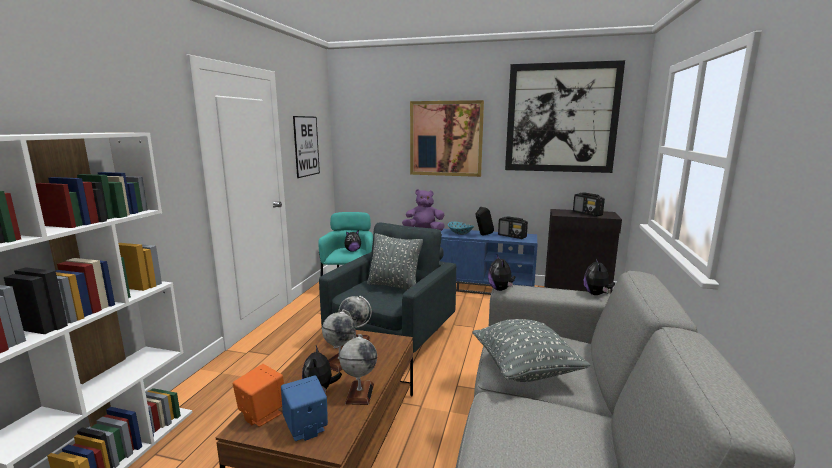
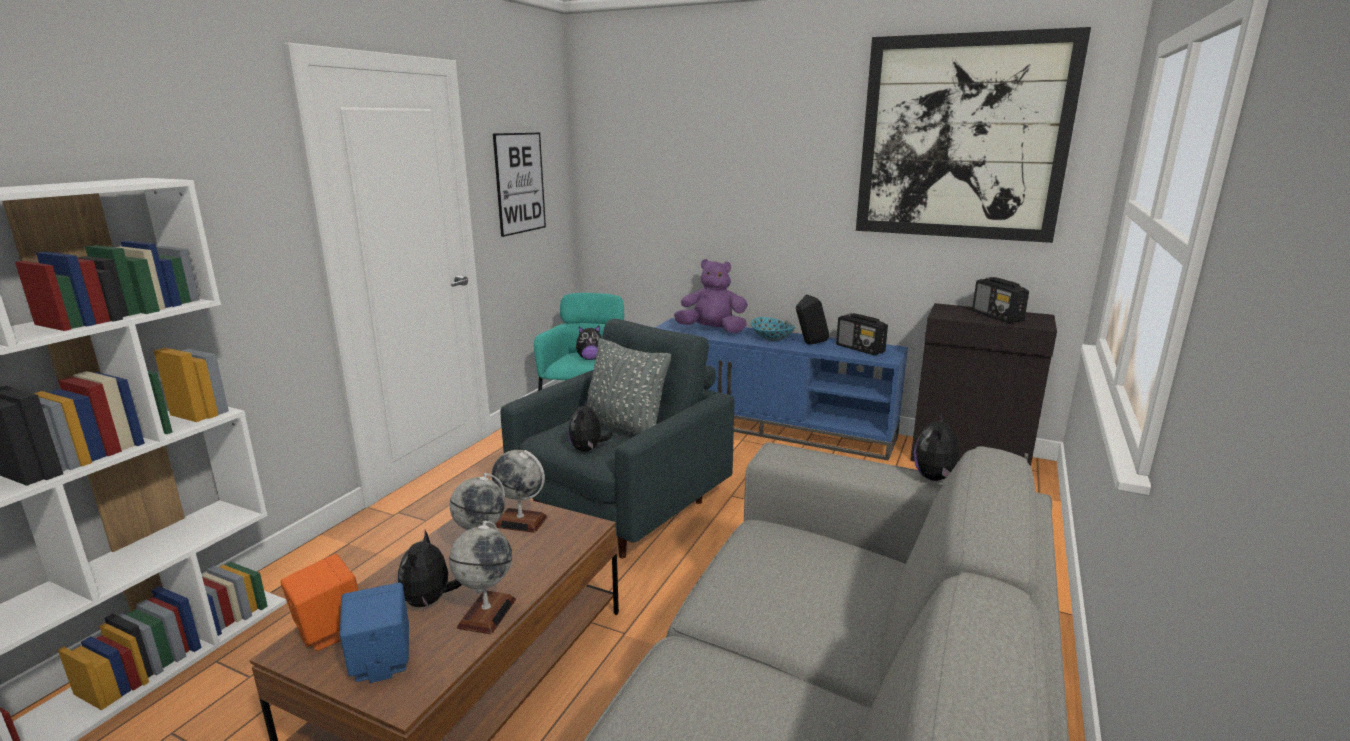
camera: 10 degrees right, 5 degrees up
picture [410,100,484,177] -> none
grey pillow [472,319,591,382] -> none
plush toy [488,255,515,291] -> plush toy moved to [569,400,613,452]

